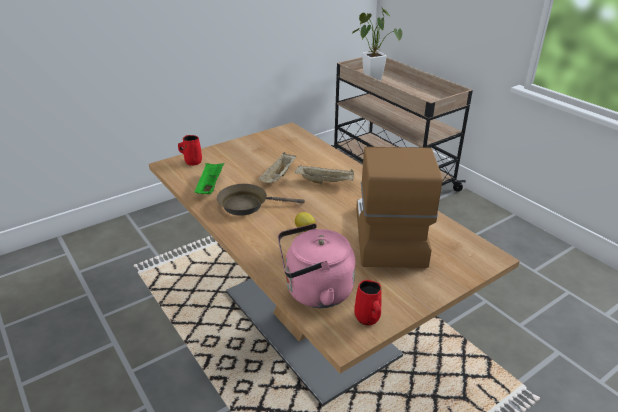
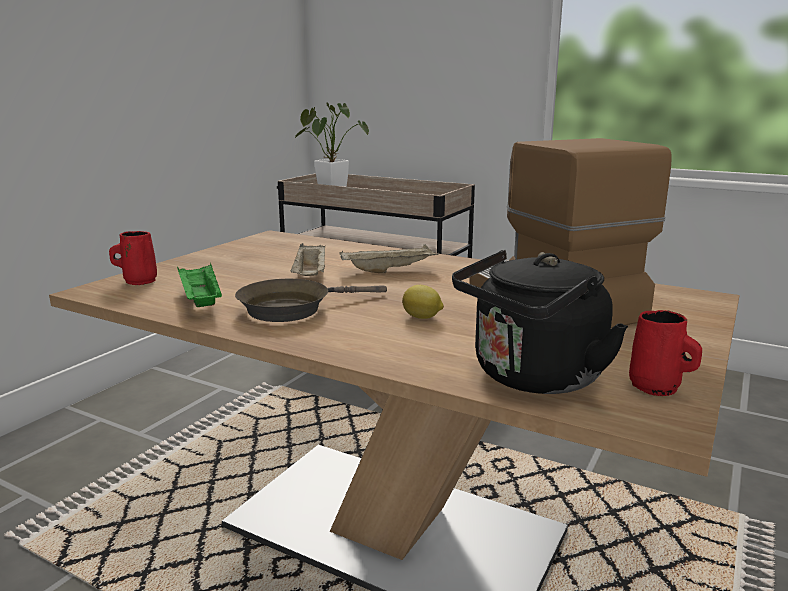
camera: 25 degrees left, 15 degrees down
pink kettle [278,223,356,308] -> black kettle [452,250,628,394]

